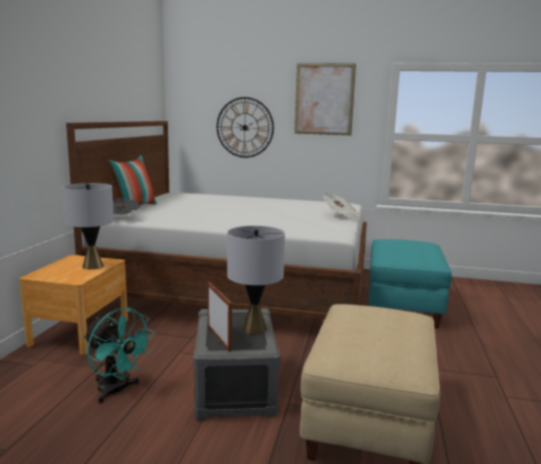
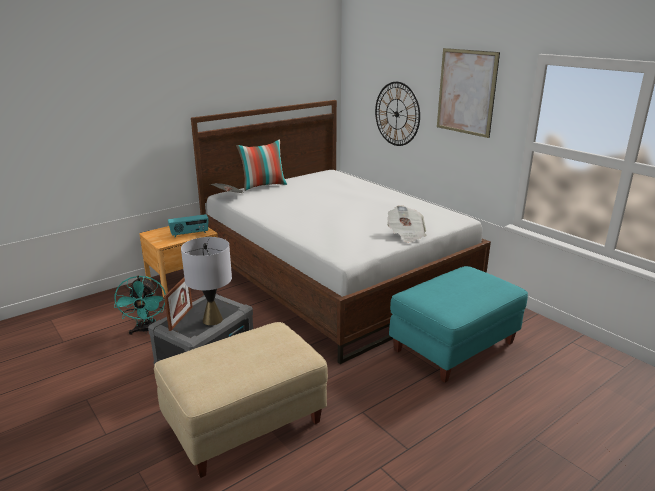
camera: 40 degrees right, 10 degrees up
grey table lamp [63,183,114,270] -> radio [168,214,208,237]

